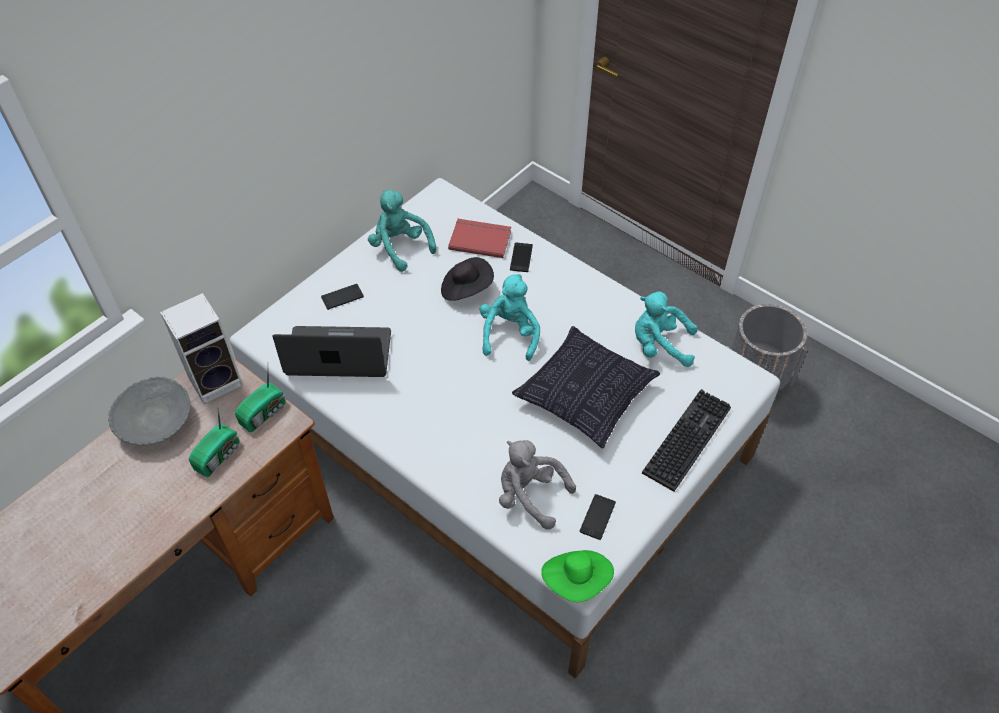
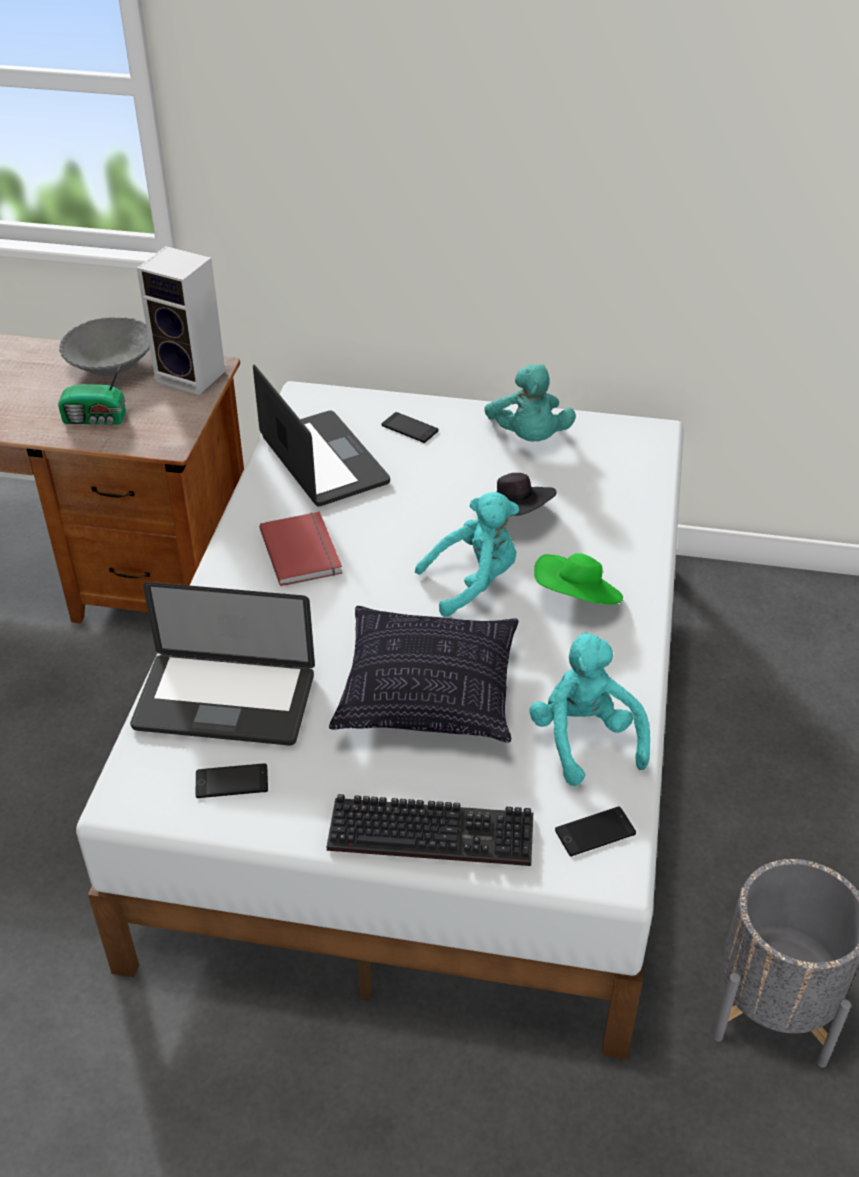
camera: 60 degrees right, 10 degrees down
radio [235,367,286,432] -> none
turquoise plush toy [368,190,436,272] -> turquoise plush toy turned 150 degrees clockwise [484,364,576,442]
red book [448,219,511,258] -> red book moved to [259,512,342,586]
grey plush toy [499,440,576,530] -> laptop [130,582,315,746]
phone [510,243,533,272] -> phone moved to [555,807,636,857]
green hat [541,550,614,602] -> green hat moved to [534,553,623,604]

